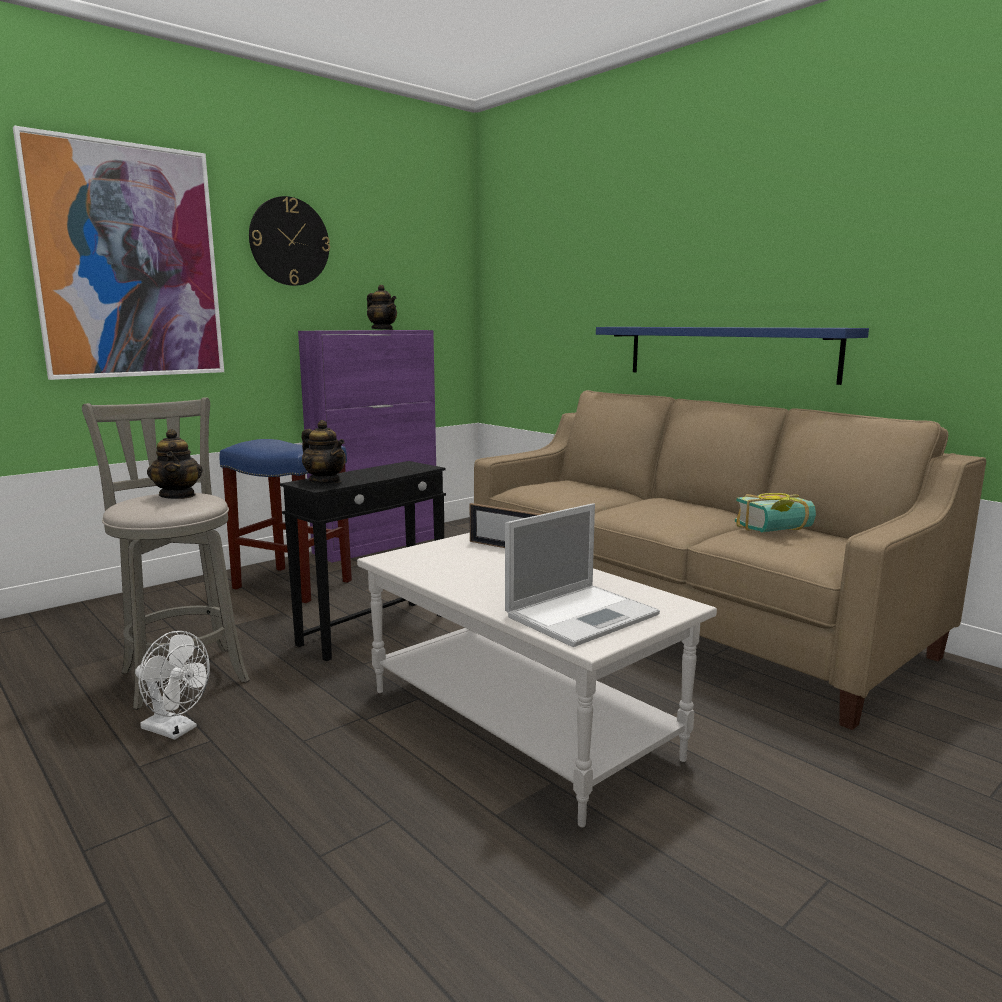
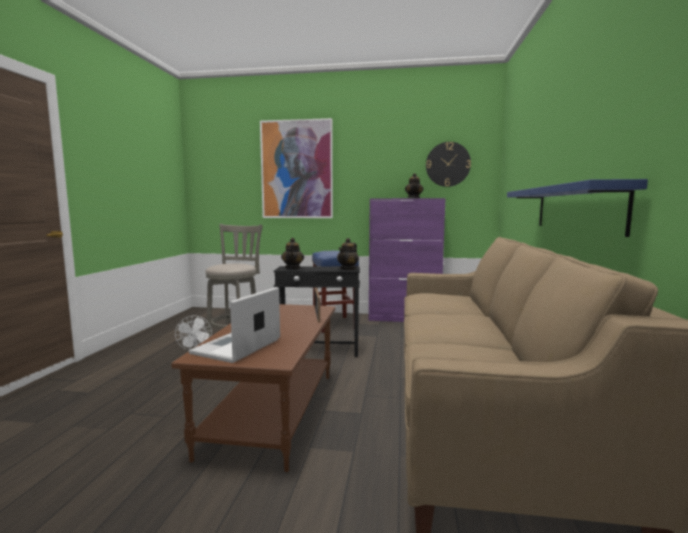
camera: 50 degrees right, 5 degrees down
teapot [147,429,203,499] -> teapot moved to [337,238,359,270]
wall clock [249,196,330,286] -> wall clock moved to [426,142,471,187]
white coffee table [357,533,717,828] -> brown coffee table [171,304,336,472]
laptop [505,503,660,647] -> laptop turned 105 degrees clockwise [189,287,280,363]
book [735,493,816,532] -> none

